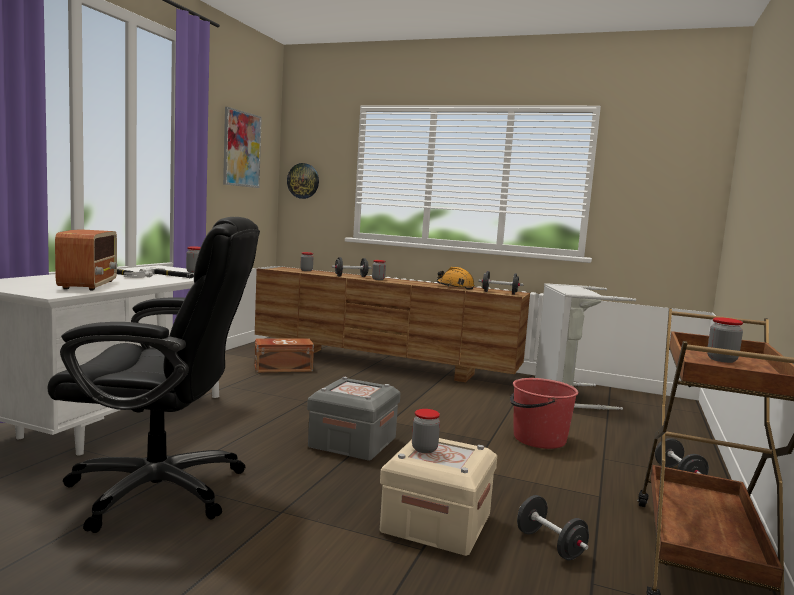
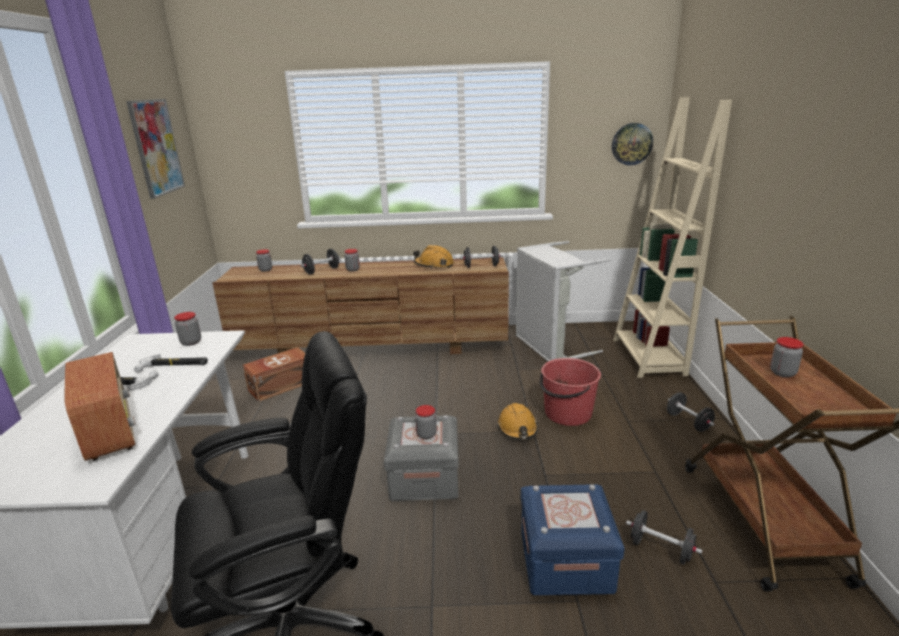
camera: 20 degrees left, 15 degrees up
wall clock [287,163,319,199] -> wall clock moved to [612,123,653,165]
beige storage box [380,438,497,556] -> blue storage box [521,484,625,595]
jar [412,409,440,453] -> jar moved to [415,405,437,439]
none -> orange hard hat [497,403,538,439]
none -> beige bookcase [613,97,732,378]

